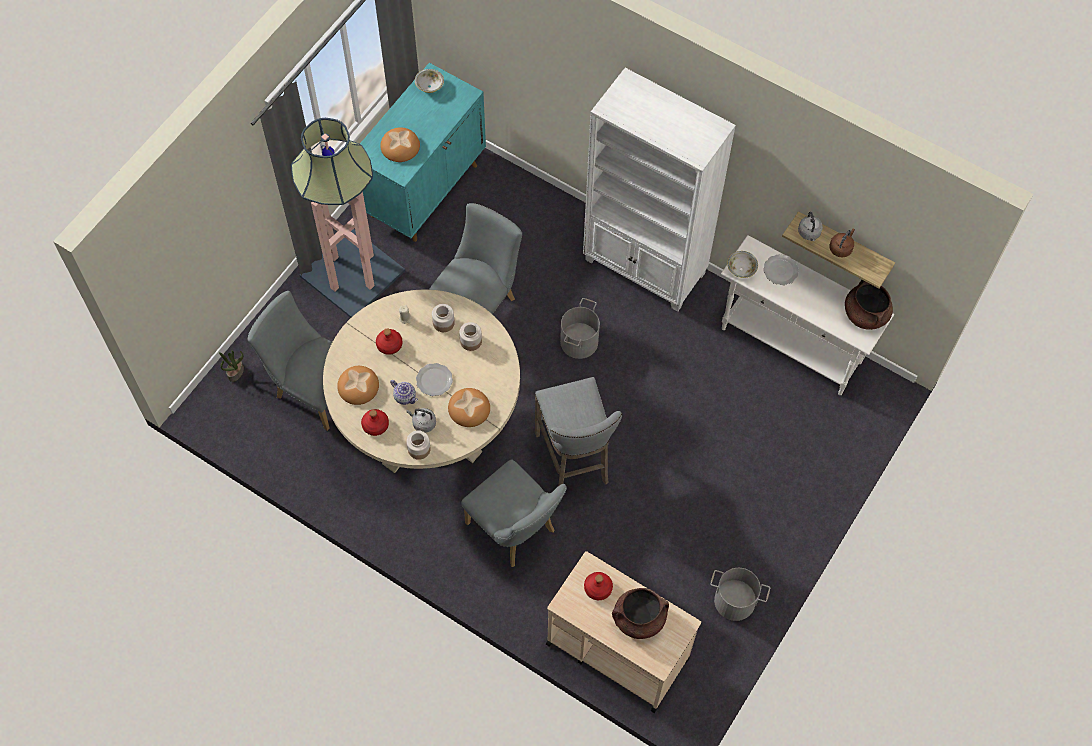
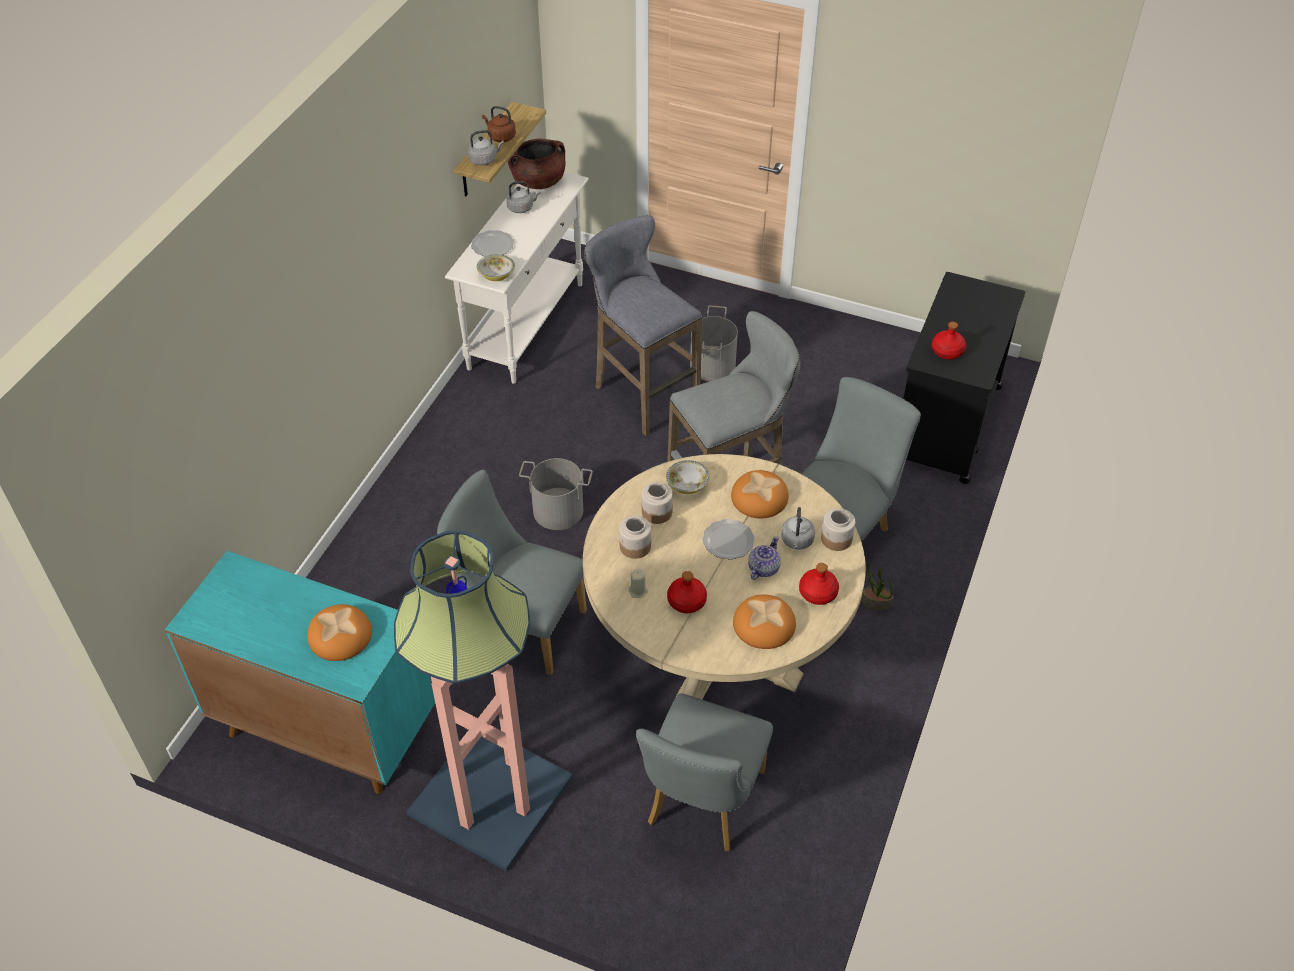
camera: 100 degrees left, 15 degrees down
potted plant [219,350,244,382] -> potted plant moved to [861,564,893,611]
bowl [415,69,444,93] -> bowl moved to [666,460,710,494]
beige cart [546,551,701,713] -> black cart [903,272,1025,484]
white bookcase [583,68,736,312] -> none
brown cooking pot [612,588,669,639] -> none
grey bucket [711,568,770,621] -> grey bucket moved to [690,306,738,381]
none -> grey kettle [506,181,540,213]
none -> grey stool [584,215,702,436]

